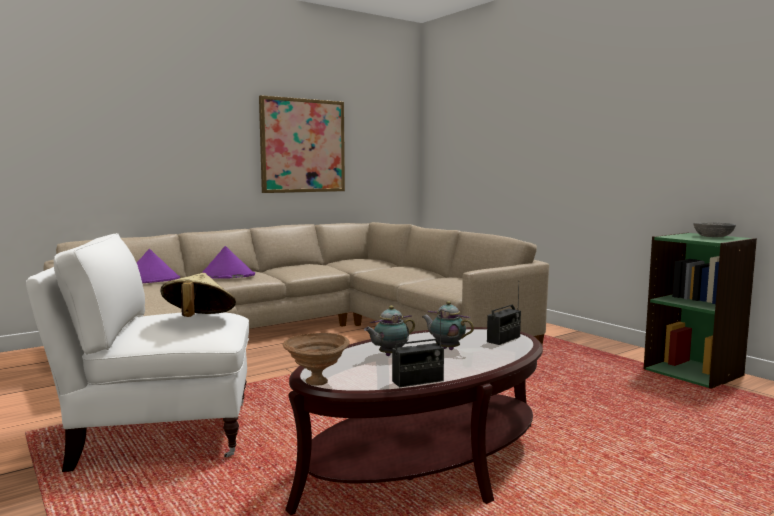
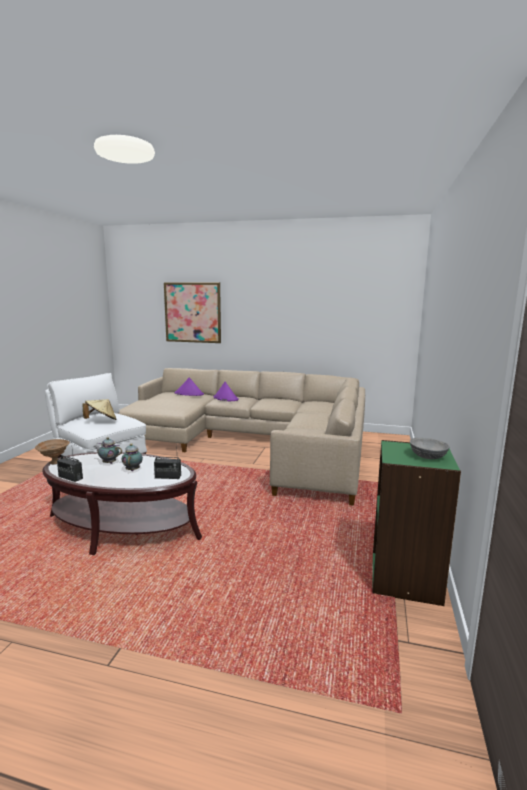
camera: 50 degrees right, 5 degrees up
picture [259,95,345,193] -> picture moved to [164,282,221,343]

